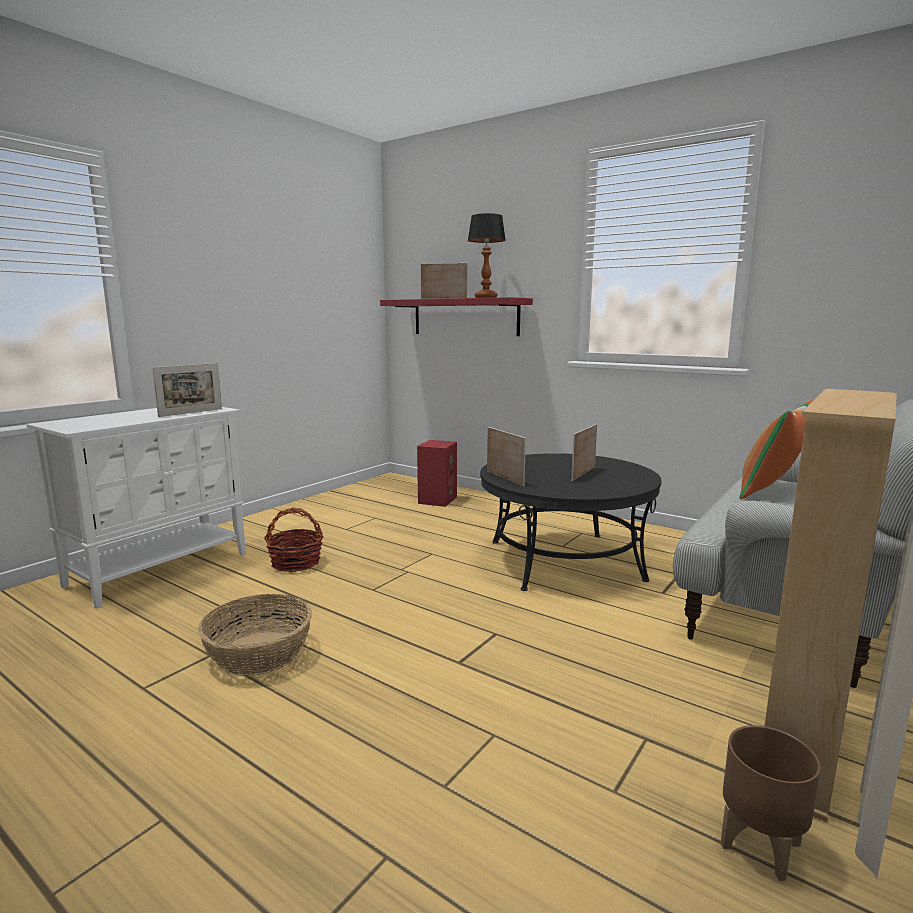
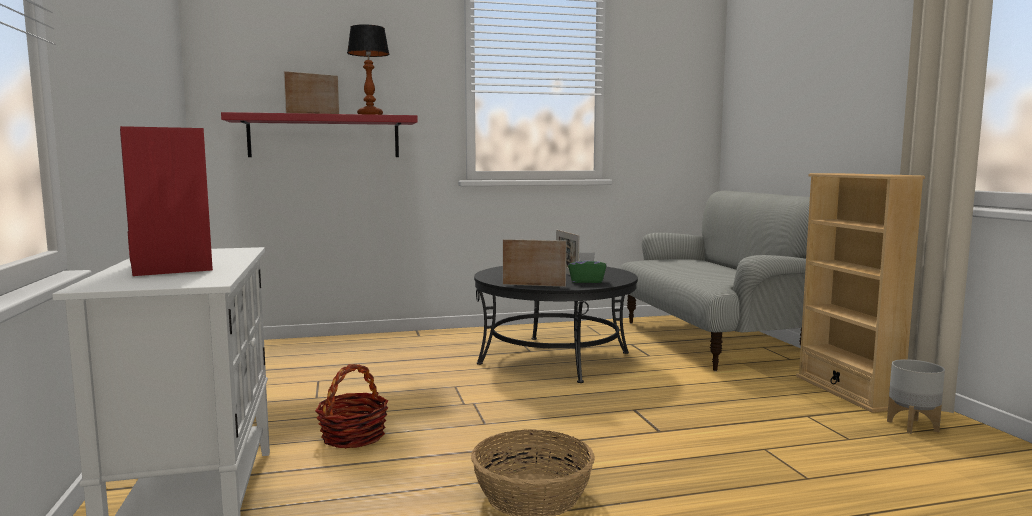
camera: 50 degrees left, 5 degrees down
picture frame [152,363,222,417] -> none
red speaker [417,440,457,507] -> red speaker moved to [120,126,213,276]
brown planter [720,725,821,881] -> grey planter [887,359,945,434]
pillow [740,400,813,499] -> none
none -> green tissue box [568,252,607,283]

